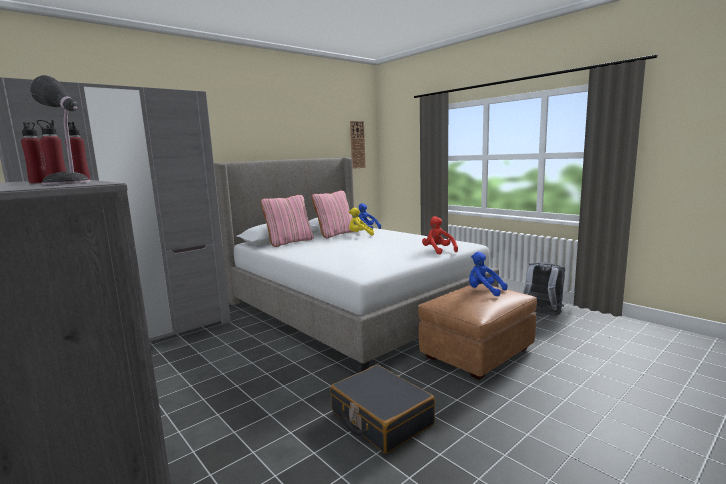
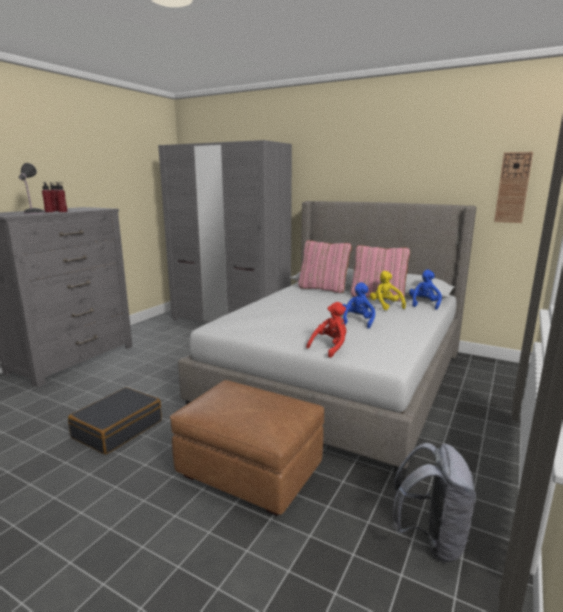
camera: 70 degrees right, 5 degrees up
blue plush toy [469,252,507,296] -> blue plush toy moved to [343,282,375,329]

